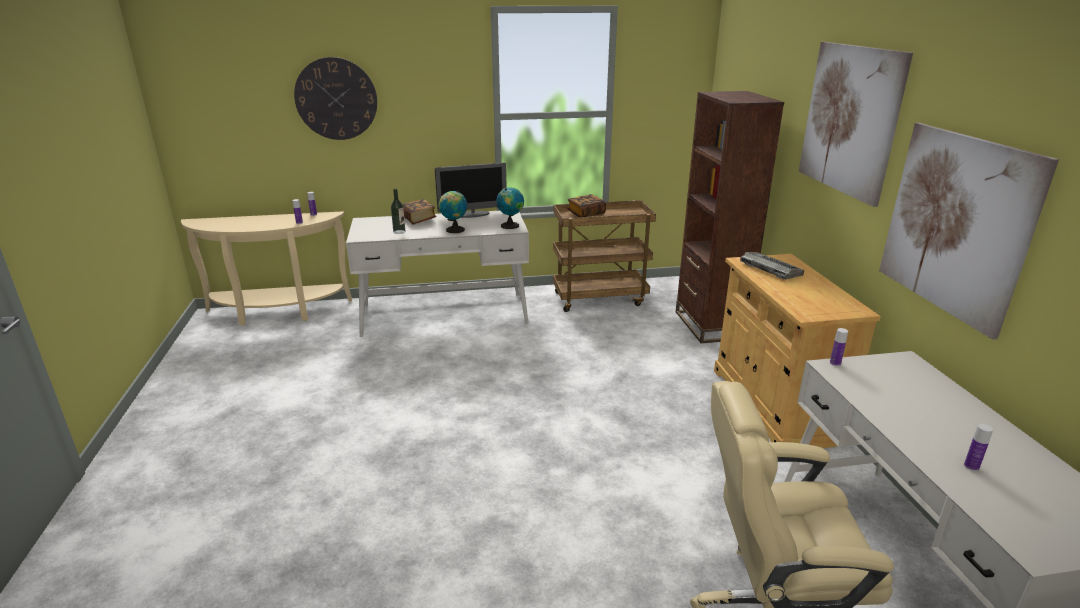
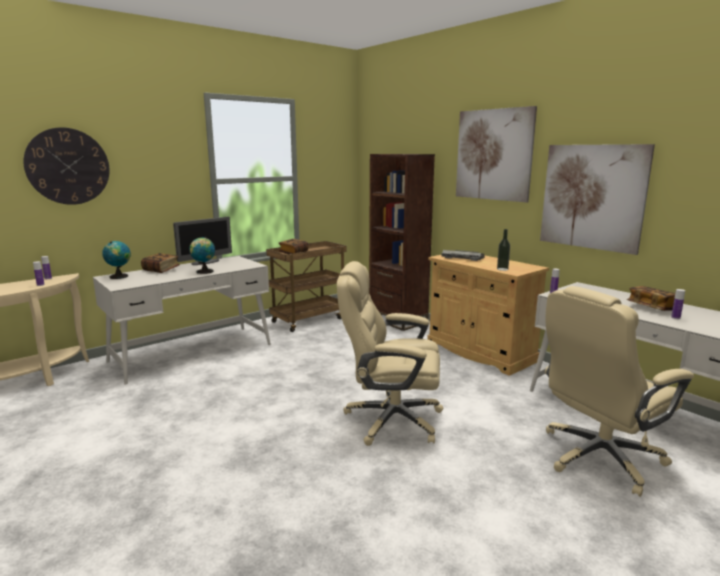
camera: 30 degrees left, 10 degrees down
bottle [391,189,405,234] -> bottle moved to [497,229,510,271]
globe [496,187,524,229] -> globe moved to [102,241,131,279]
none -> beige office chair [337,261,444,446]
none -> book [627,286,675,311]

